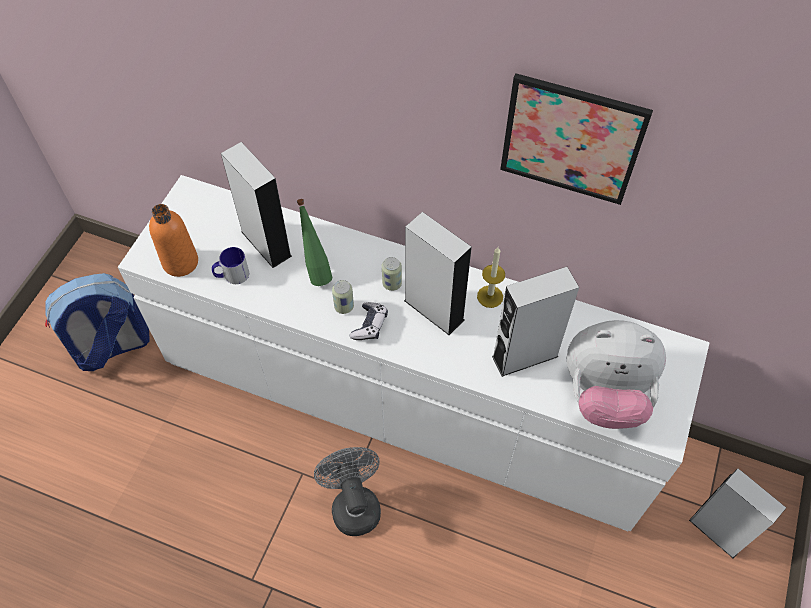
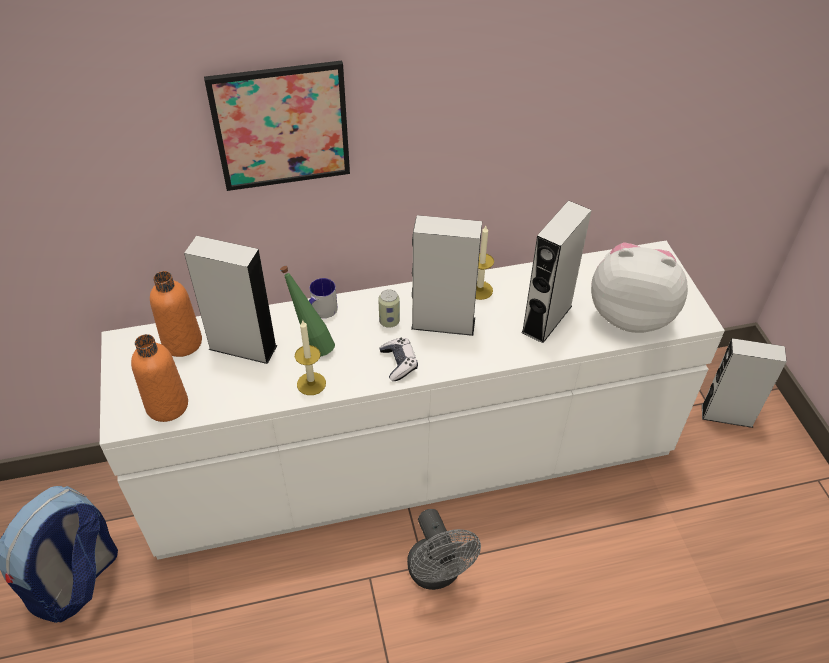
camera: 35 degrees left, 10 degrees down
mug [212,247,249,284] -> mug moved to [309,278,338,318]
grey fan [314,447,381,536] -> grey fan turned 150 degrees counterclockwise [407,509,481,590]
can [332,280,354,314] -> none
picture [500,73,653,205] -> picture moved to [204,61,350,191]
plush toy [566,320,666,429] -> plush toy turned 135 degrees counterclockwise [591,242,688,333]
none -> orange bottle [150,271,202,357]
none -> candle [295,320,326,395]

